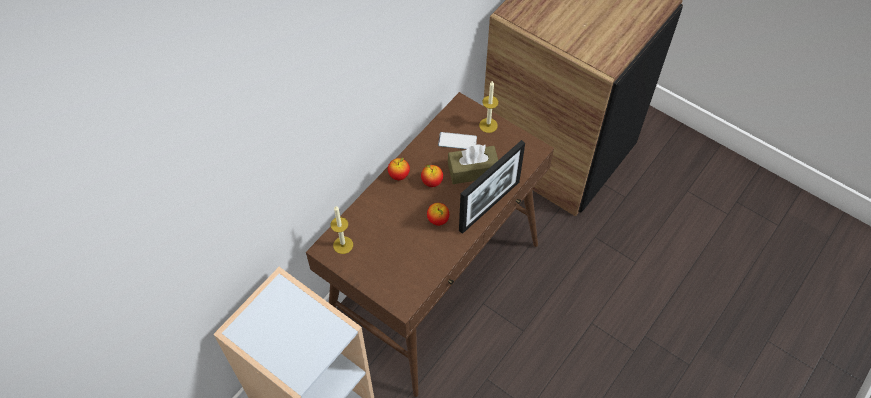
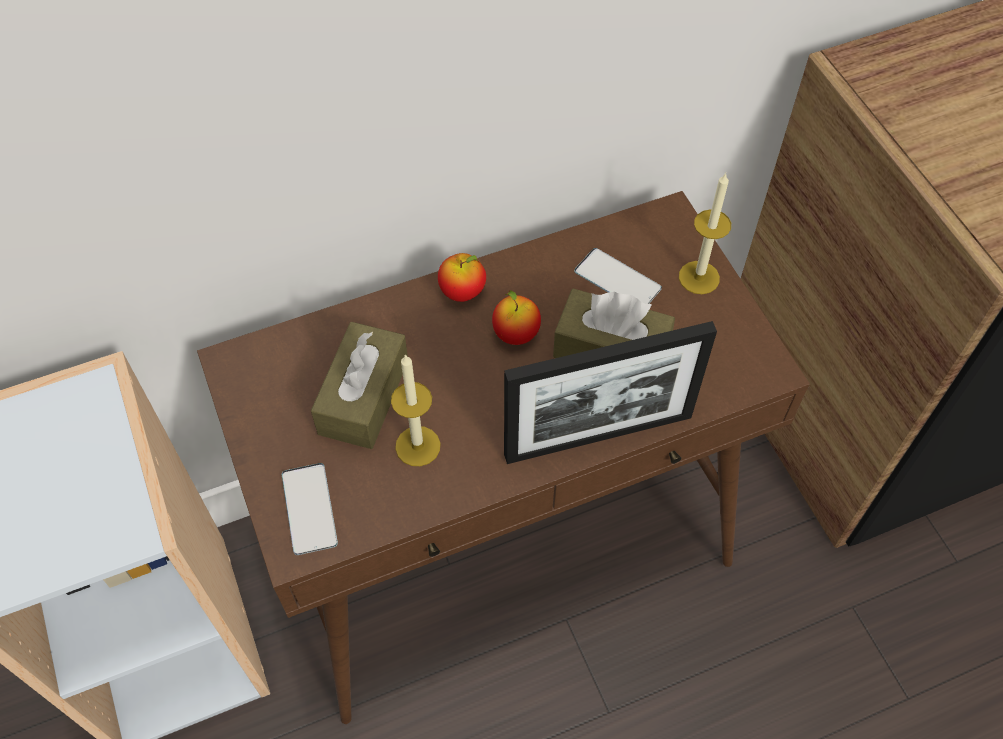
camera: 30 degrees right, 0 degrees up
candle [331,206,353,254] -> candle moved to [391,354,441,466]
apple [427,203,449,226] -> none
none -> phone [282,463,338,555]
none -> brown tissue box [311,322,408,449]

